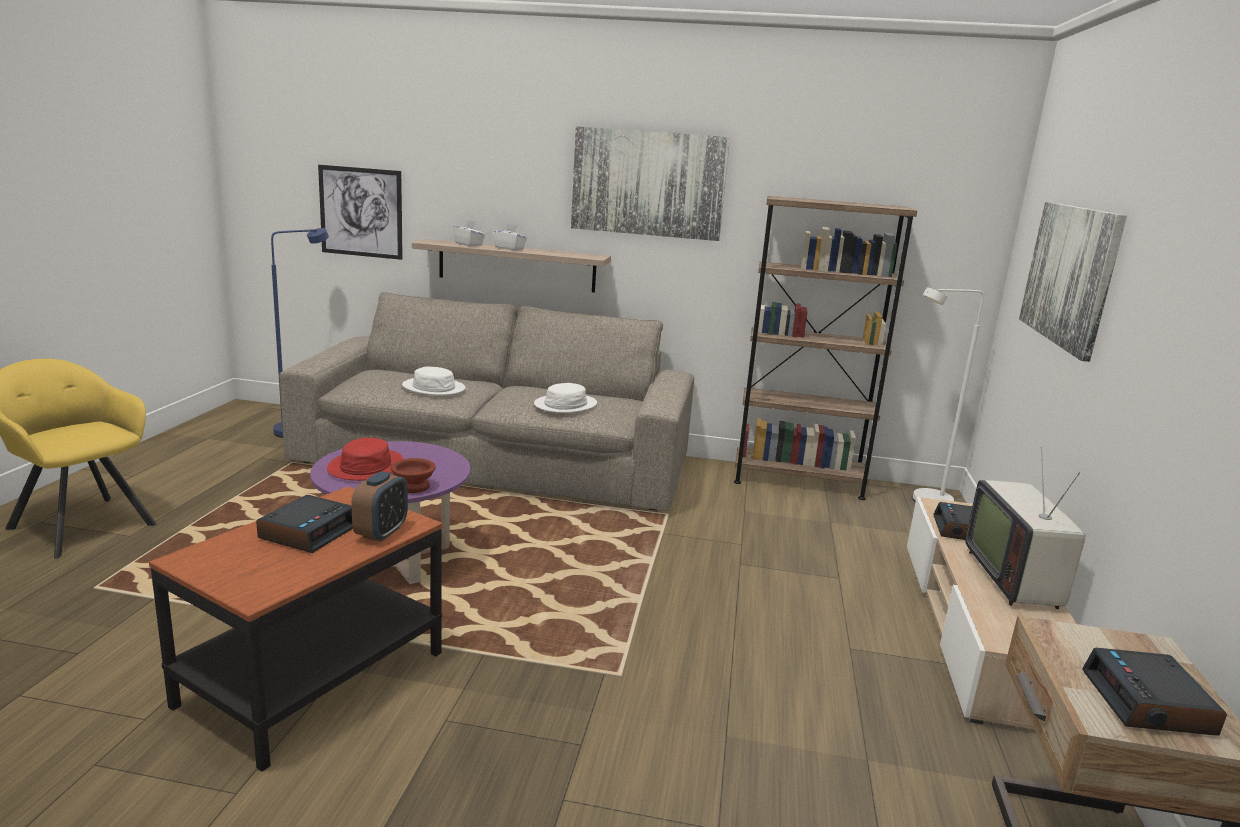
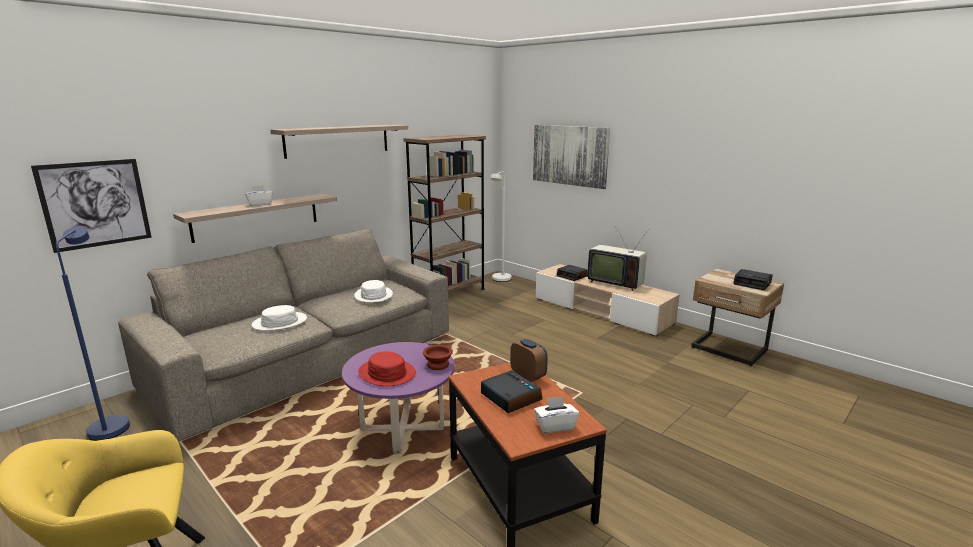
camera: 55 degrees left, 0 degrees up
white tissue box [453,220,485,246] -> white tissue box moved to [534,396,579,433]
picture [571,127,730,241] -> shelf [270,125,408,159]

